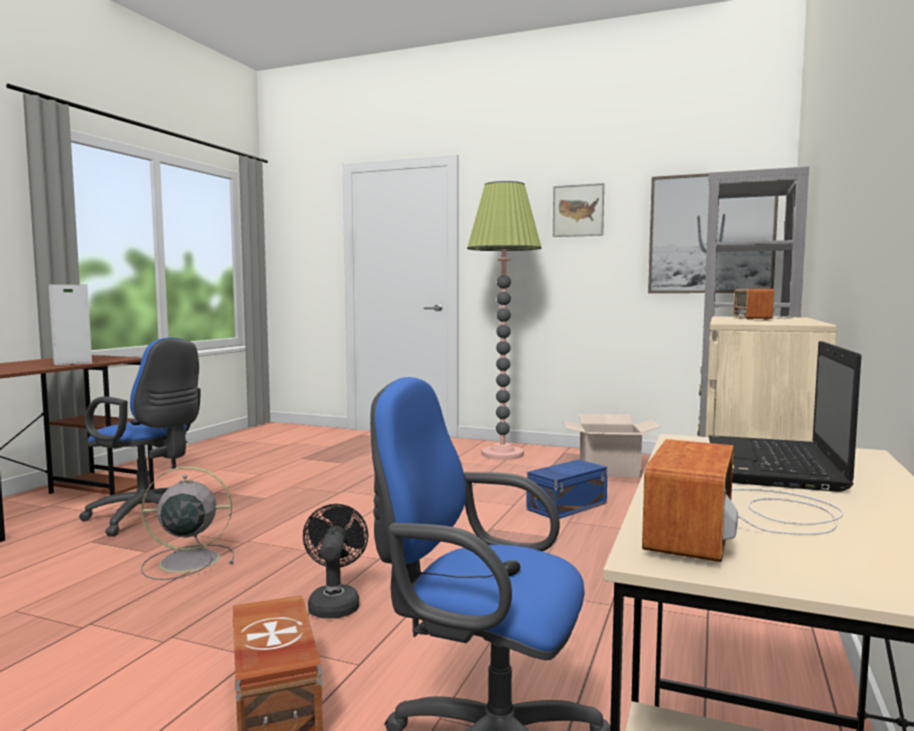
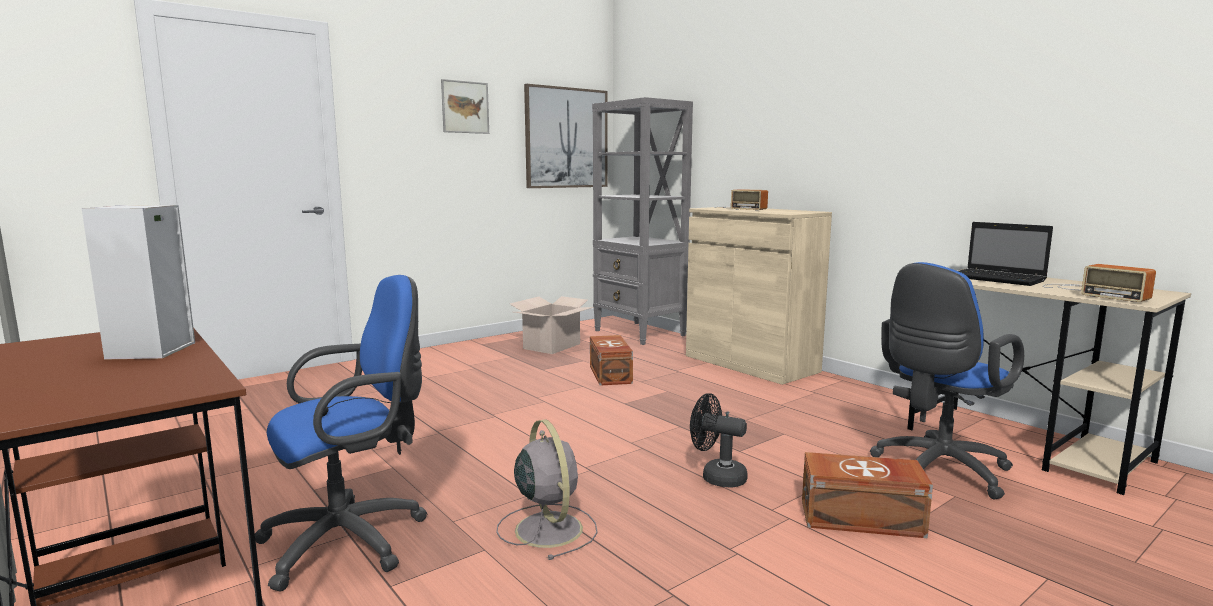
camera: 60 degrees left, 5 degrees up
grey fan [141,466,234,580] -> grey fan turned 135 degrees clockwise [497,419,598,560]
floor lamp [467,181,542,460] -> none
blue storage box [526,460,608,519] -> brown storage box [590,335,633,386]

